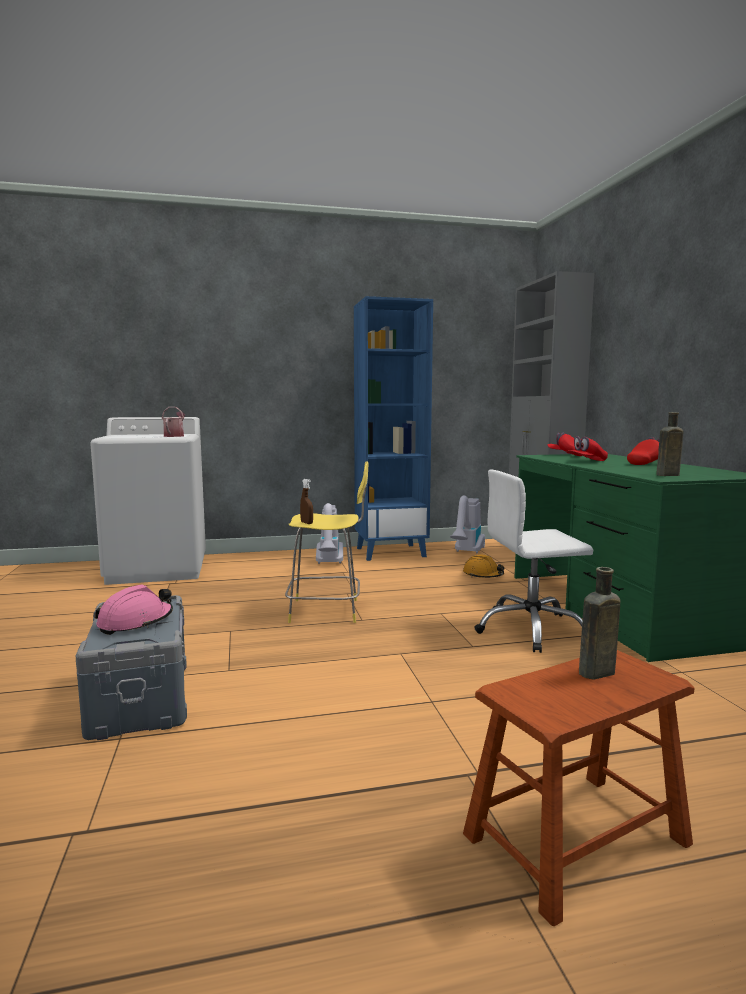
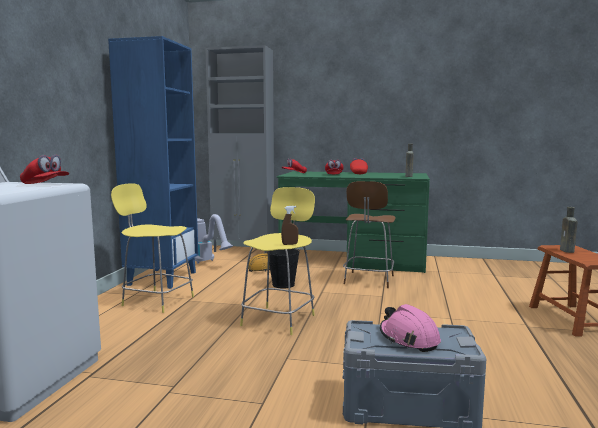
camera: 65 degrees left, 0 degrees up
watering can [162,407,185,437] -> red cap [20,155,69,184]
vacuum cleaner [316,503,343,564] -> yellow stool [111,183,194,313]
white office chair [474,469,593,653] -> brown stool [343,181,396,288]
none -> black bucket [267,248,300,288]

